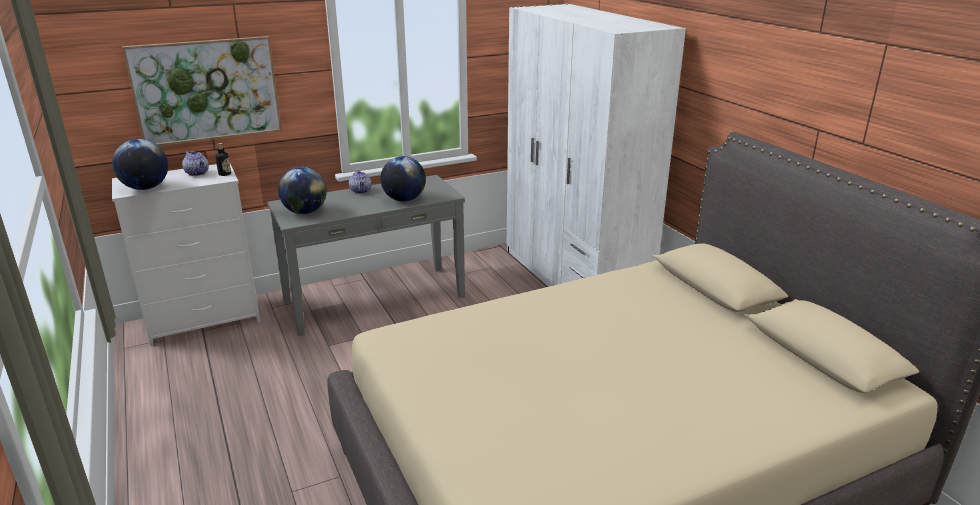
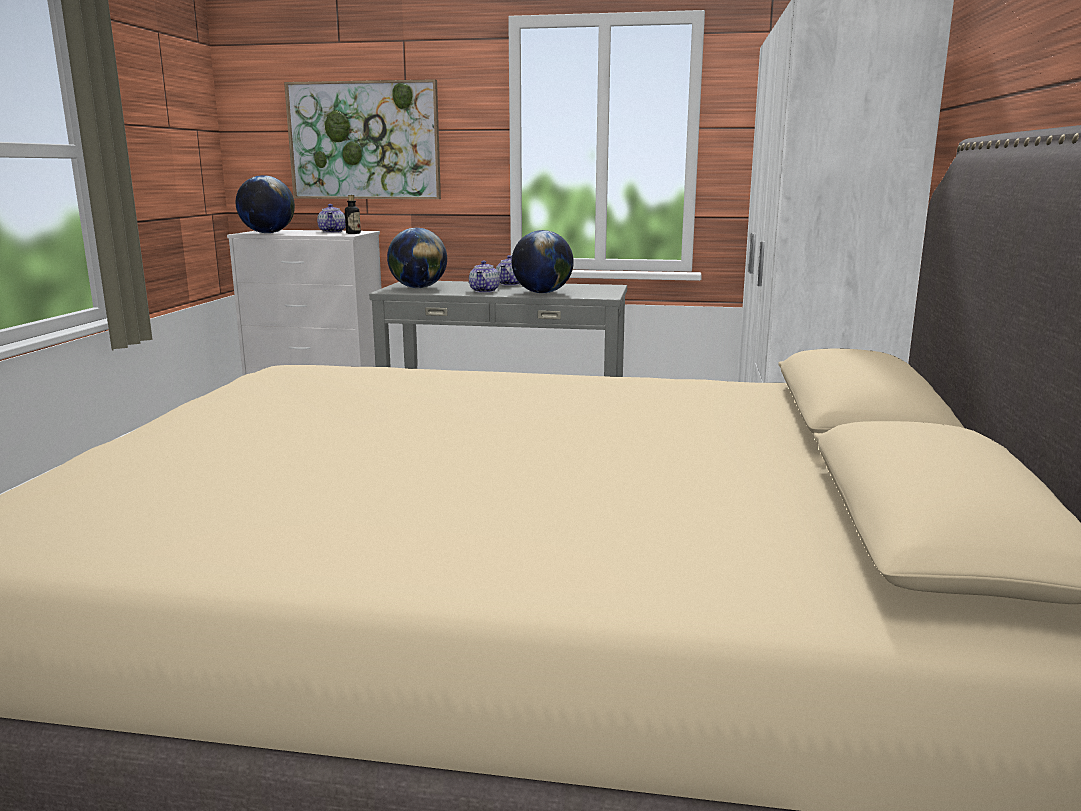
camera: 35 degrees right, 10 degrees down
none -> teapot [469,260,500,293]

